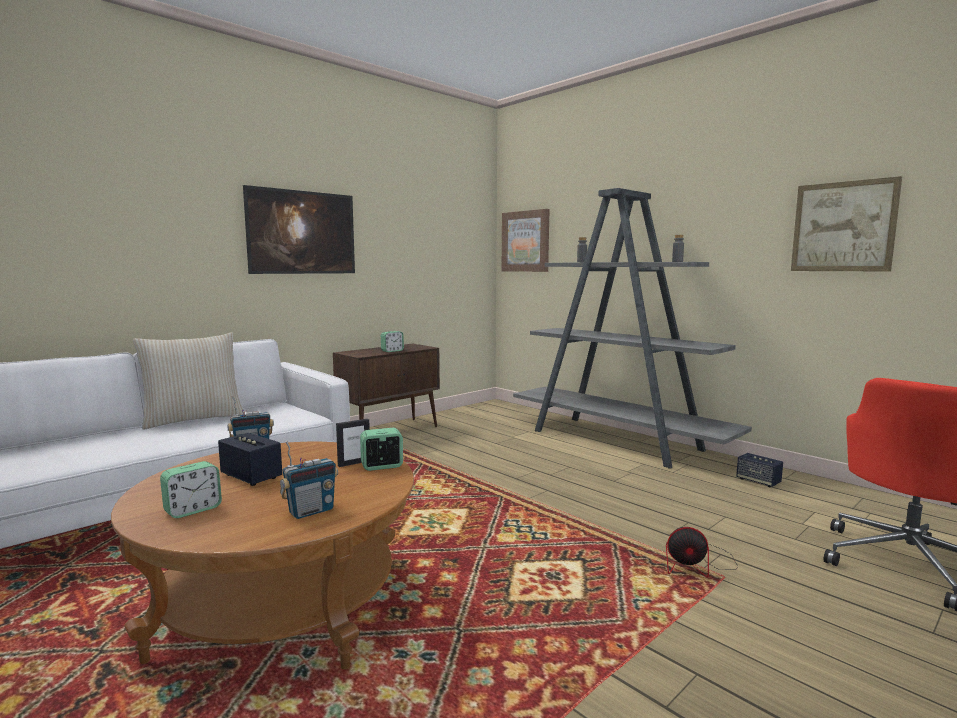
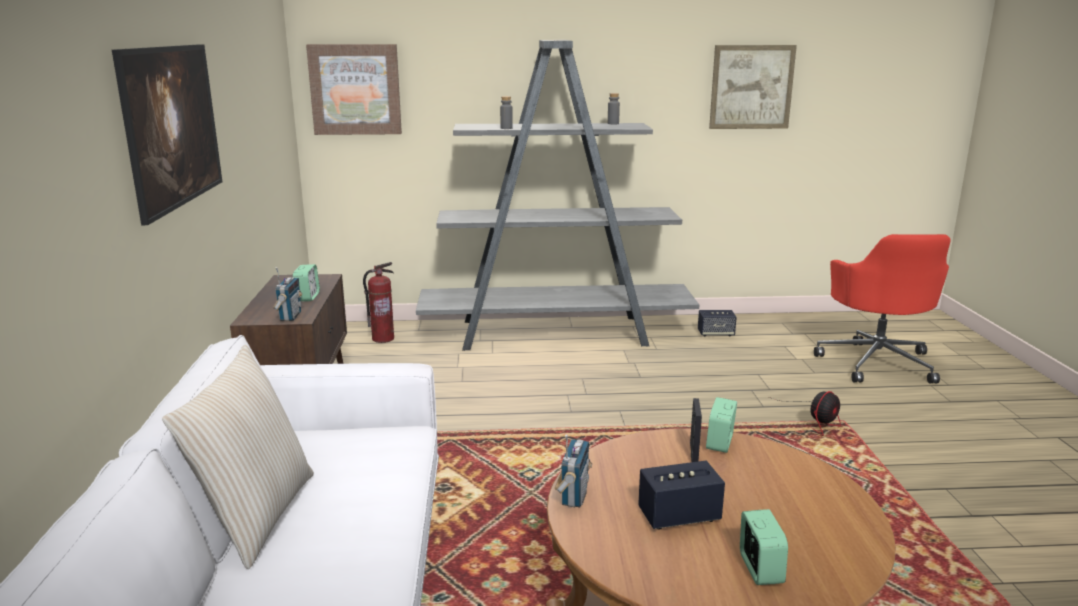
camera: 50 degrees left, 10 degrees up
radio [280,441,338,519] -> radio moved to [273,267,302,321]
none -> fire extinguisher [363,262,394,343]

